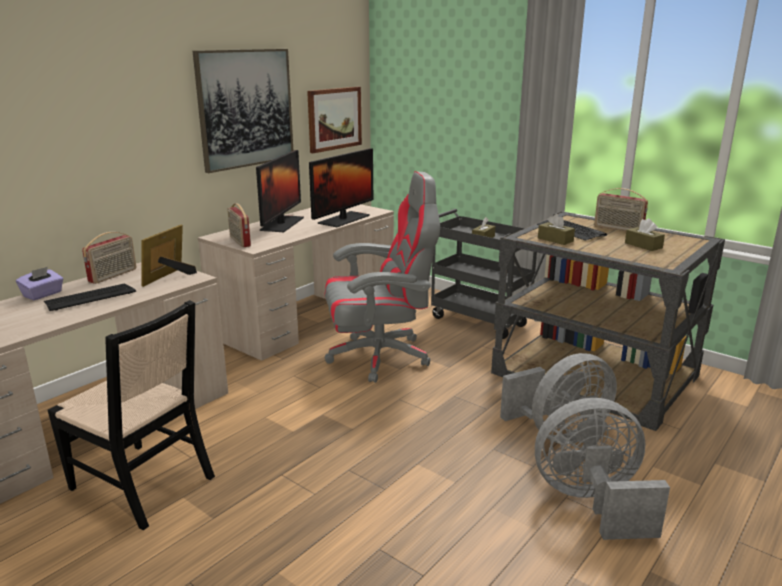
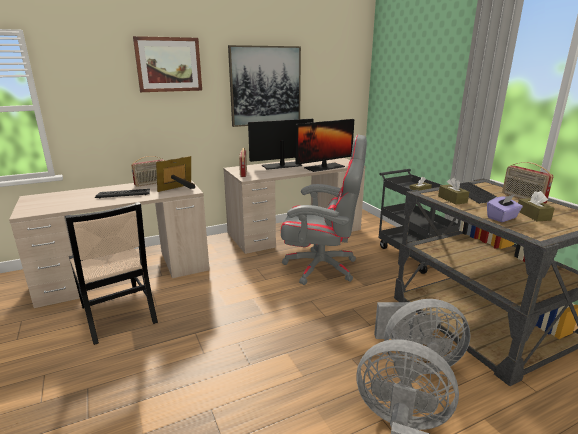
camera: 25 degrees right, 0 degrees up
purple tissue box [16,267,63,300] -> purple tissue box moved to [487,195,523,222]
monitor [256,150,304,232] -> monitor turned 150 degrees counterclockwise [248,119,313,170]
picture [307,87,362,153] -> picture moved to [133,36,202,92]

